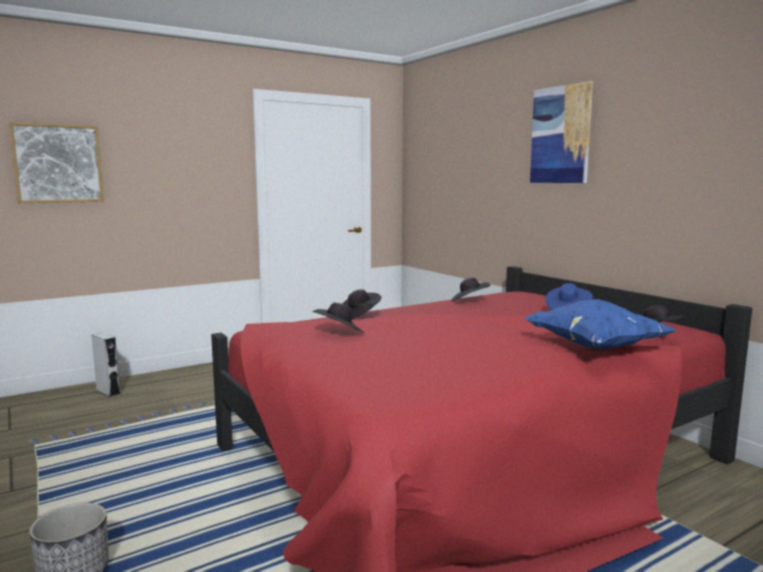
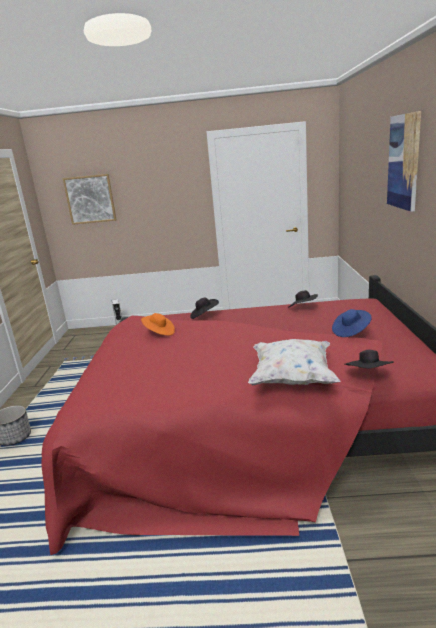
camera: 35 degrees right, 10 degrees up
black hat [312,302,364,333] -> orange hat [141,313,175,336]
blue pillow [524,299,677,349] -> white pillow [248,339,341,385]

